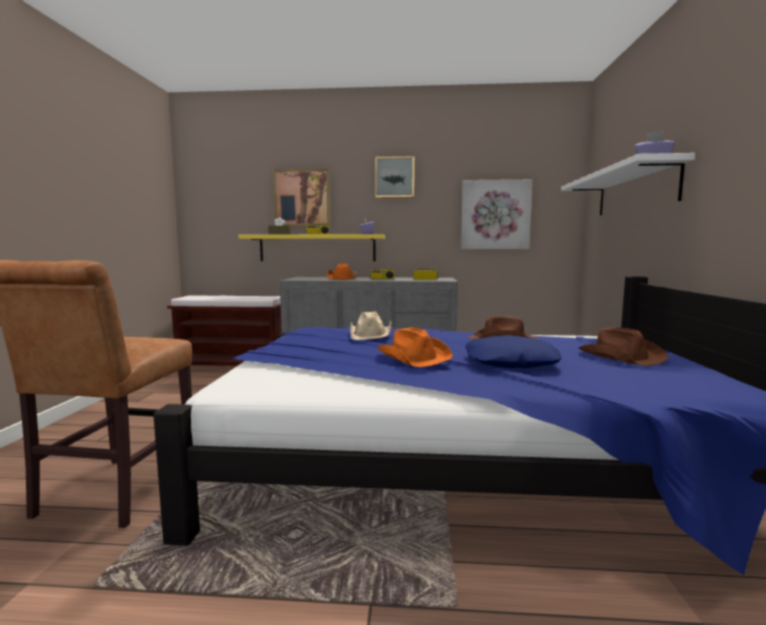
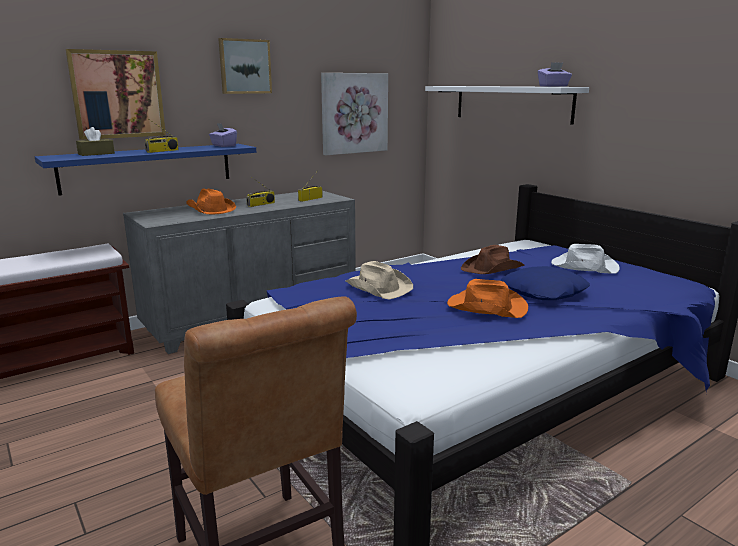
camera: 40 degrees left, 10 degrees up
yellow shelf [239,234,385,261] -> blue shelf [35,144,256,196]
brown hat [578,327,669,366] -> white hat [551,244,620,274]

